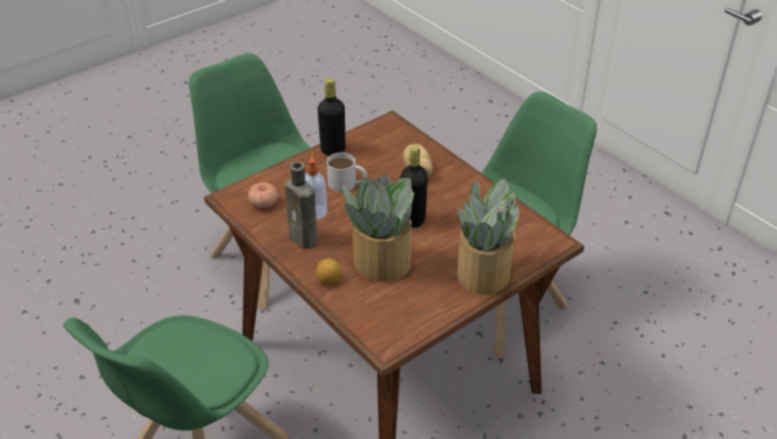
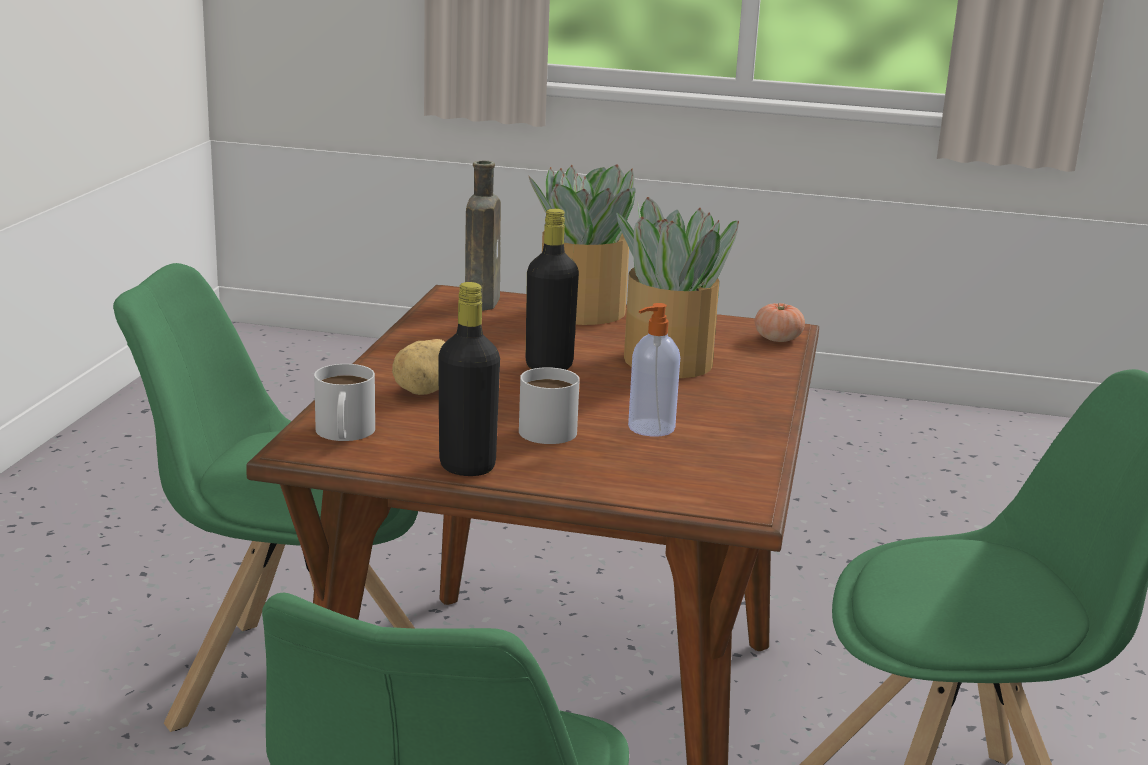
camera: 130 degrees left, 20 degrees down
tomato [248,182,278,208] -> tomato moved to [755,303,805,342]
brown bottle [285,162,317,249] -> brown bottle moved to [465,161,501,311]
lemon [316,258,341,285] -> none
none -> white mug [314,364,375,441]

